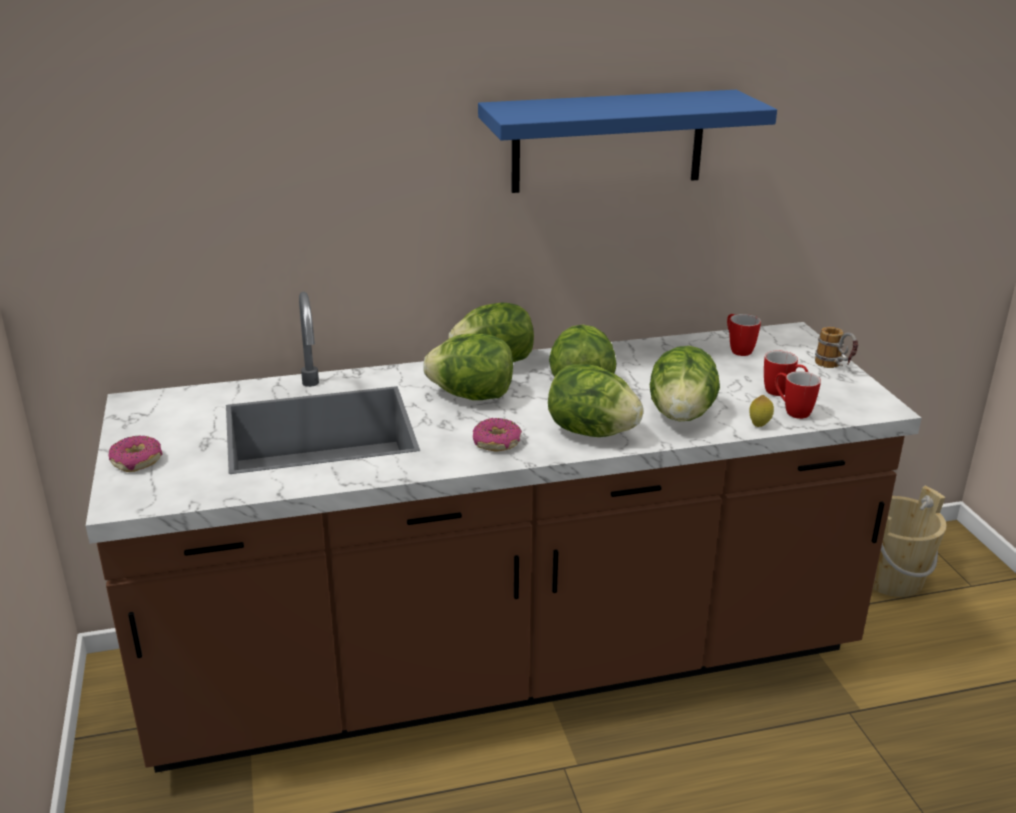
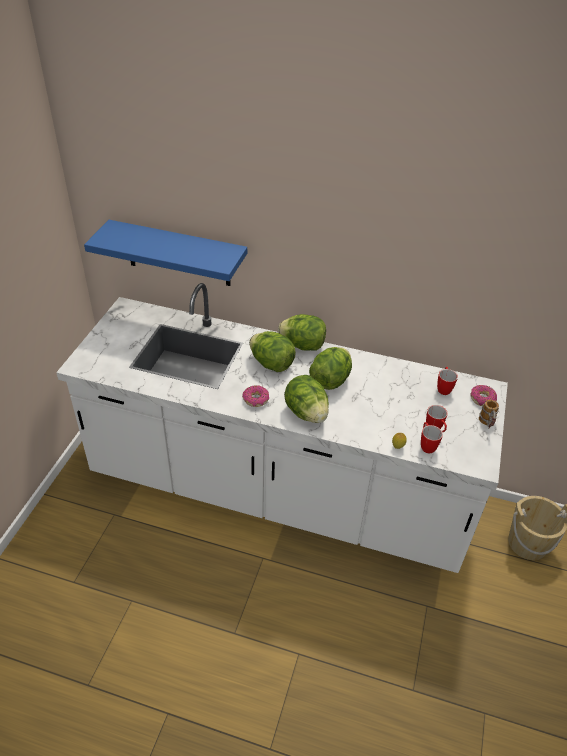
camera: 30 degrees right, 15 degrees up
brown counter [86,292,922,773] -> white counter [56,283,508,573]
donut [108,436,163,472] -> donut moved to [470,385,497,406]
blue shelf [478,90,777,193] -> blue shelf moved to [84,220,247,286]
lettuce [649,346,720,421] -> none

